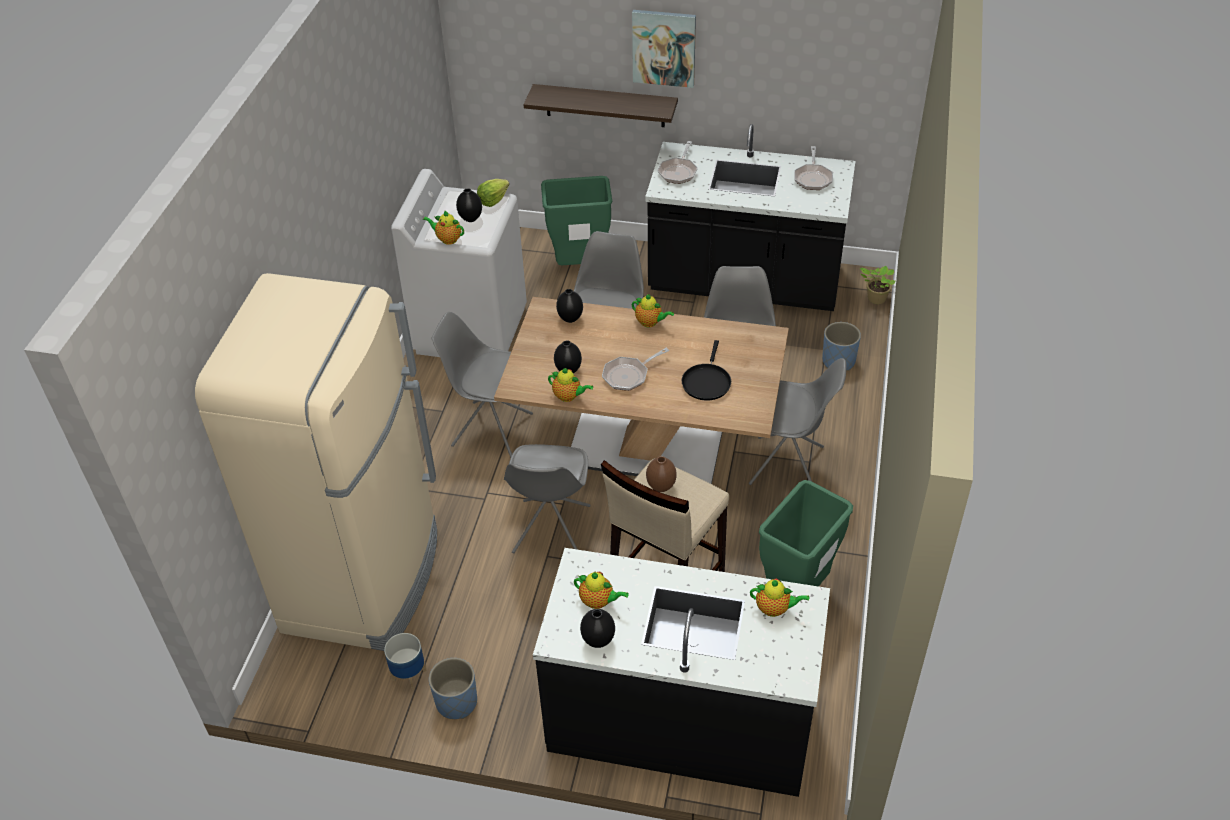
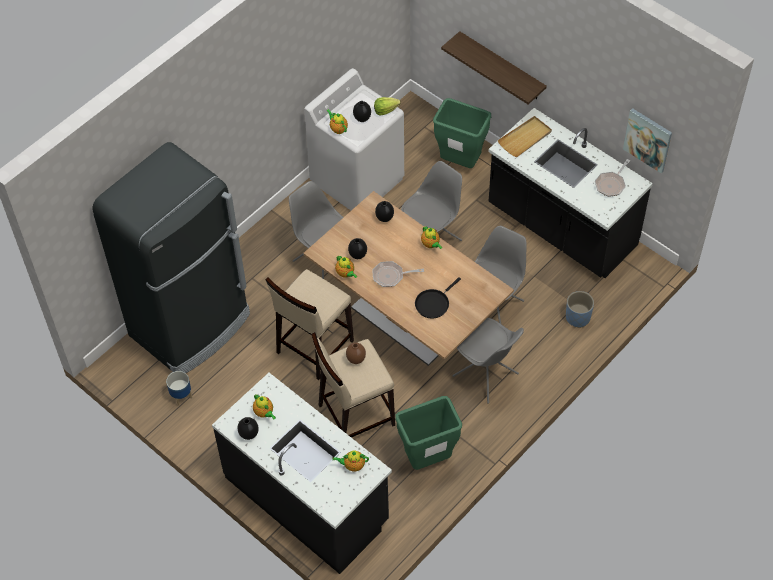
camera: 30 degrees right, 10 degrees up
beige fridge [195,273,437,651] -> black fridge [92,142,250,373]
blue planter [429,658,477,719] -> none
grey chair [504,444,591,554] -> beige stool [266,269,354,380]
picture [632,10,696,88] -> picture moved to [623,108,672,173]
frying pan [657,141,698,184] -> beige tray [498,116,552,157]
teapot [750,579,809,617] -> teapot turned 135 degrees clockwise [332,450,369,472]
potted plant [860,266,896,304] -> none

